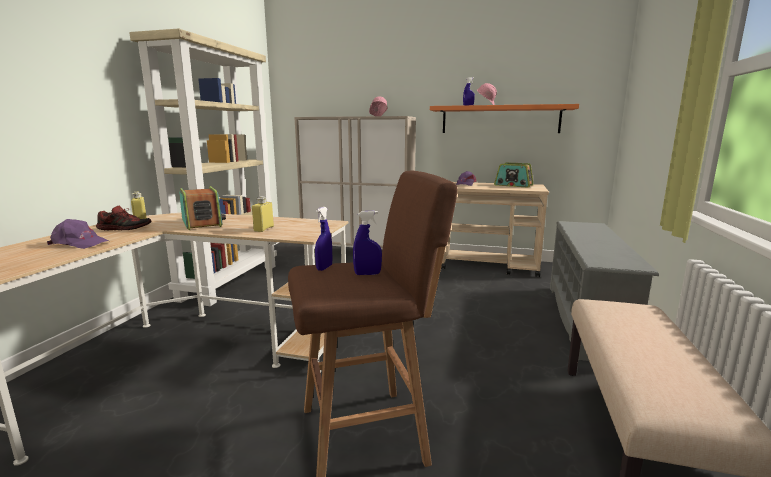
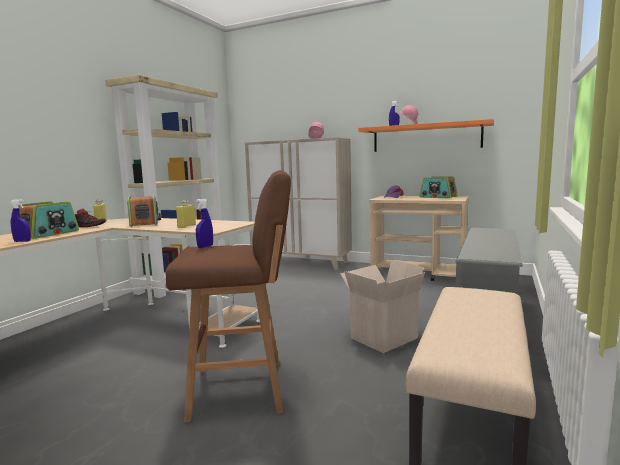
camera: 10 degrees right, 5 degrees down
purple cap [47,219,109,249] -> radio [18,201,79,239]
blue spray bottle [353,211,382,275] -> blue spray bottle moved to [11,199,31,242]
none -> cardboard box [340,260,425,353]

